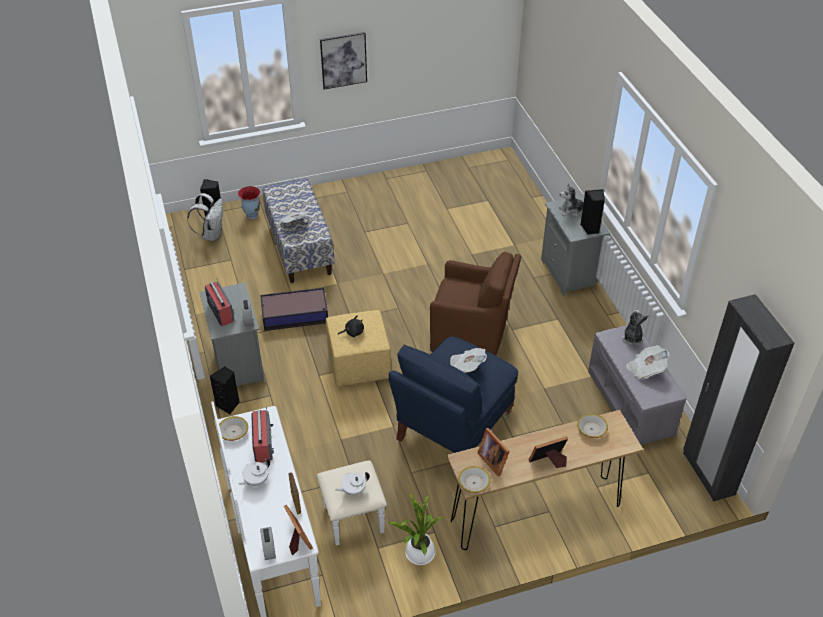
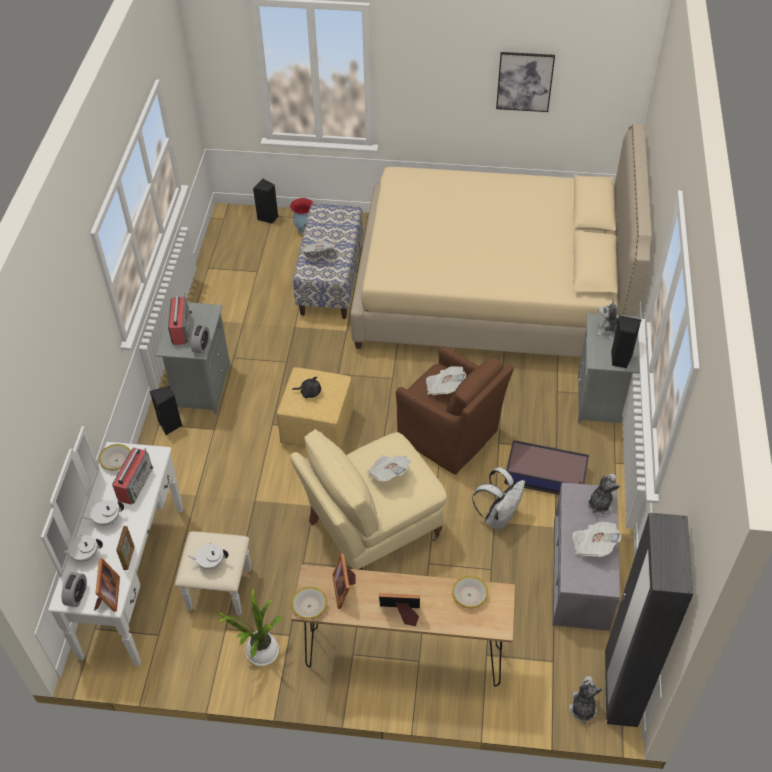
camera: 25 degrees right, 5 degrees up
white backpack [187,193,223,241] -> white backpack moved to [472,467,525,530]
storage box [260,288,328,331] -> storage box moved to [504,440,589,495]
picture [320,32,367,89] -> picture moved to [496,52,555,112]
blue armchair [389,336,518,453] -> beige armchair [290,429,447,570]
none -> white teapot [64,535,103,562]
none -> beige bed [350,124,652,357]
none -> newspaper [426,366,466,395]
none -> plush toy [569,676,603,724]

